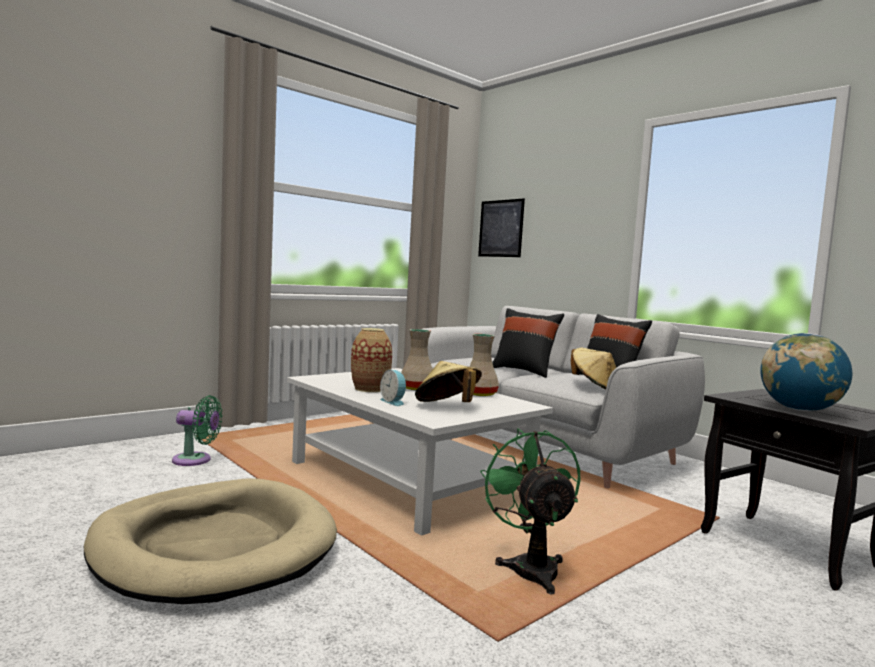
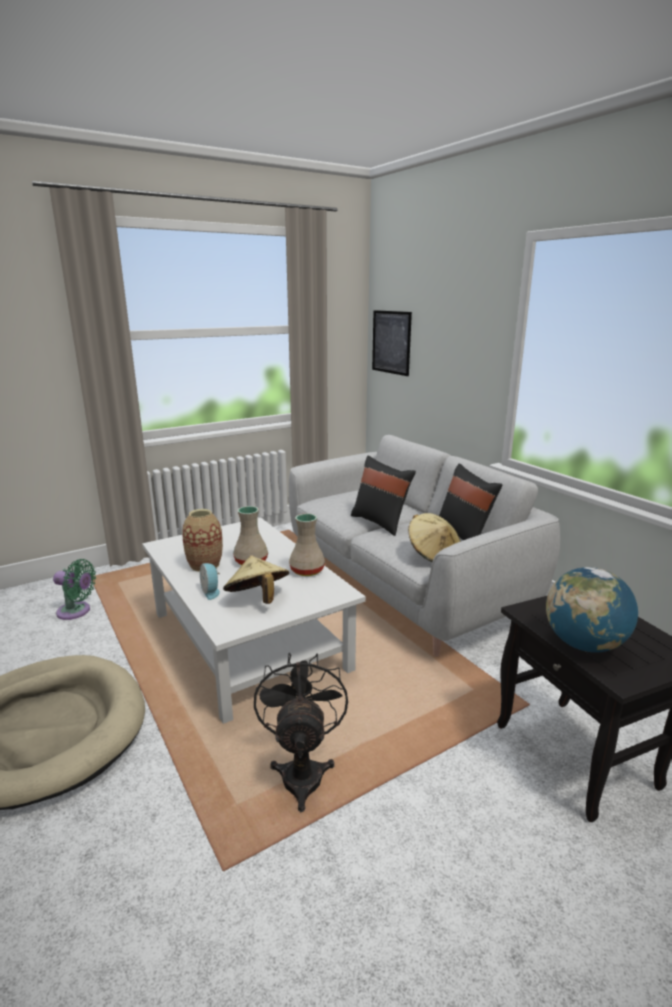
camera: 10 degrees right, 15 degrees up
green fan [480,428,580,595] -> black fan [254,653,348,812]

